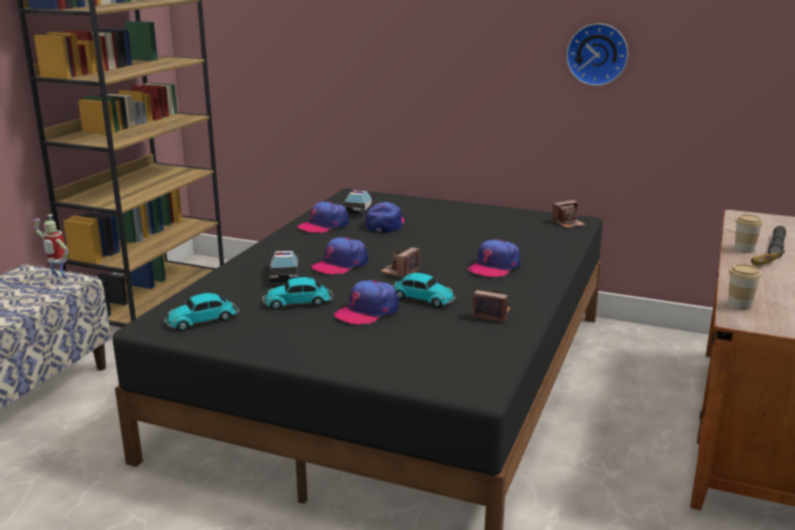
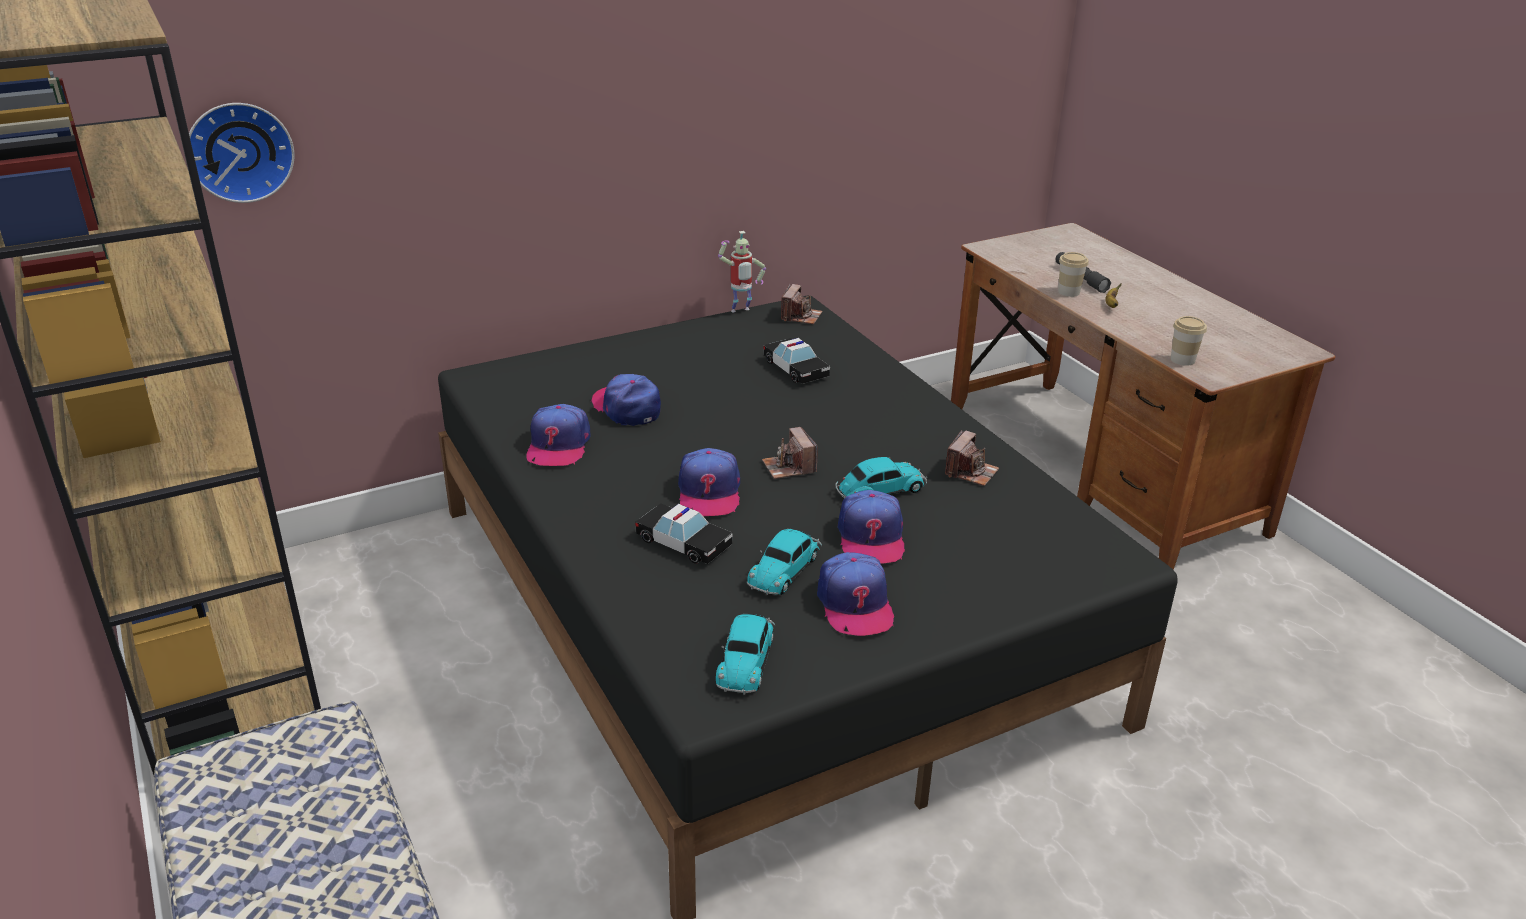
camera: 50 degrees left, 10 degrees up
toy robot [33,214,69,282] -> toy robot moved to [718,231,766,312]
toy car [341,190,375,215] -> toy car moved to [763,338,830,384]
cap [468,239,520,278] -> cap moved to [817,552,894,636]
camera [472,290,511,322] -> camera turned 150 degrees clockwise [945,430,999,486]
wall clock [566,23,628,86] -> wall clock moved to [189,103,294,203]

